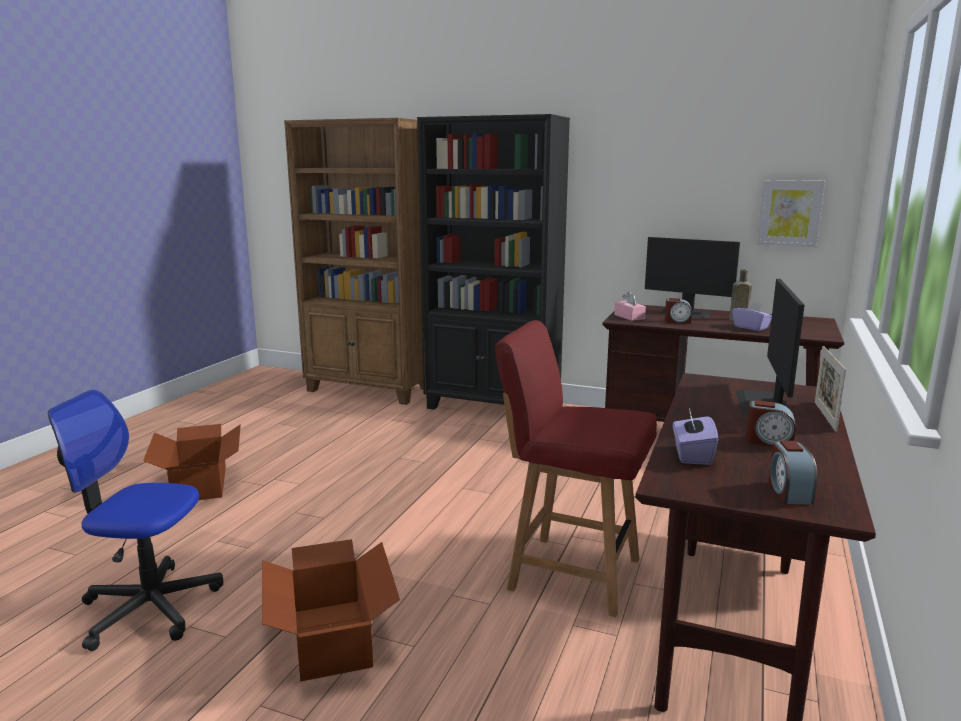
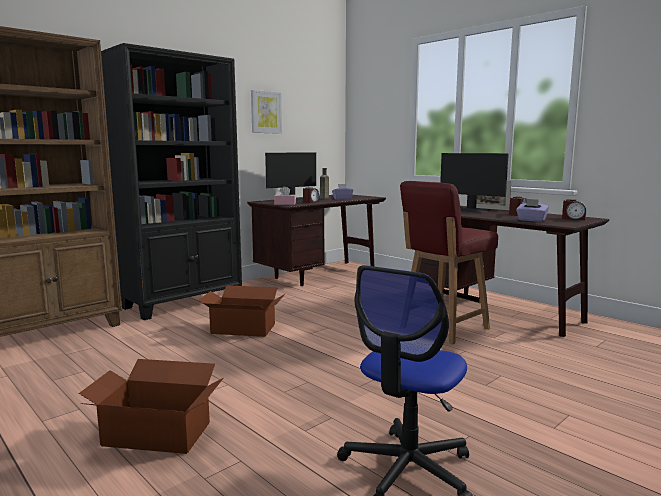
camera: 65 degrees left, 5 degrees down
cardboard box [262,539,400,682] -> cardboard box moved to [198,285,285,337]
picture [757,180,825,247] -> picture moved to [251,90,282,134]

